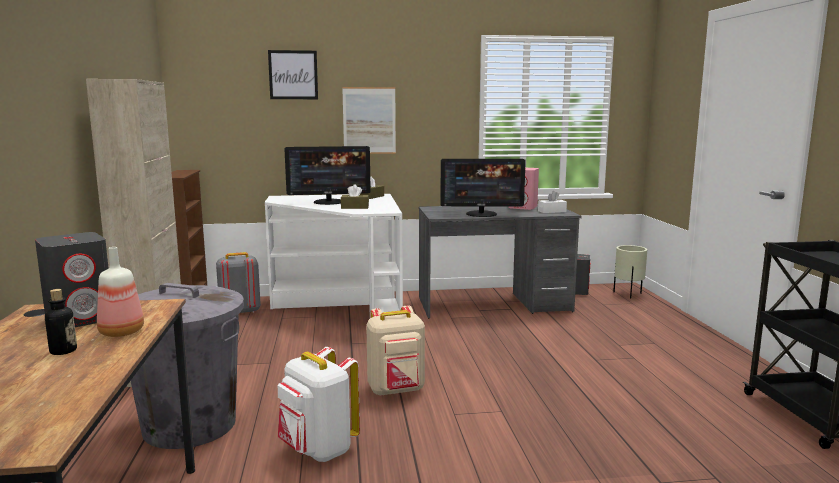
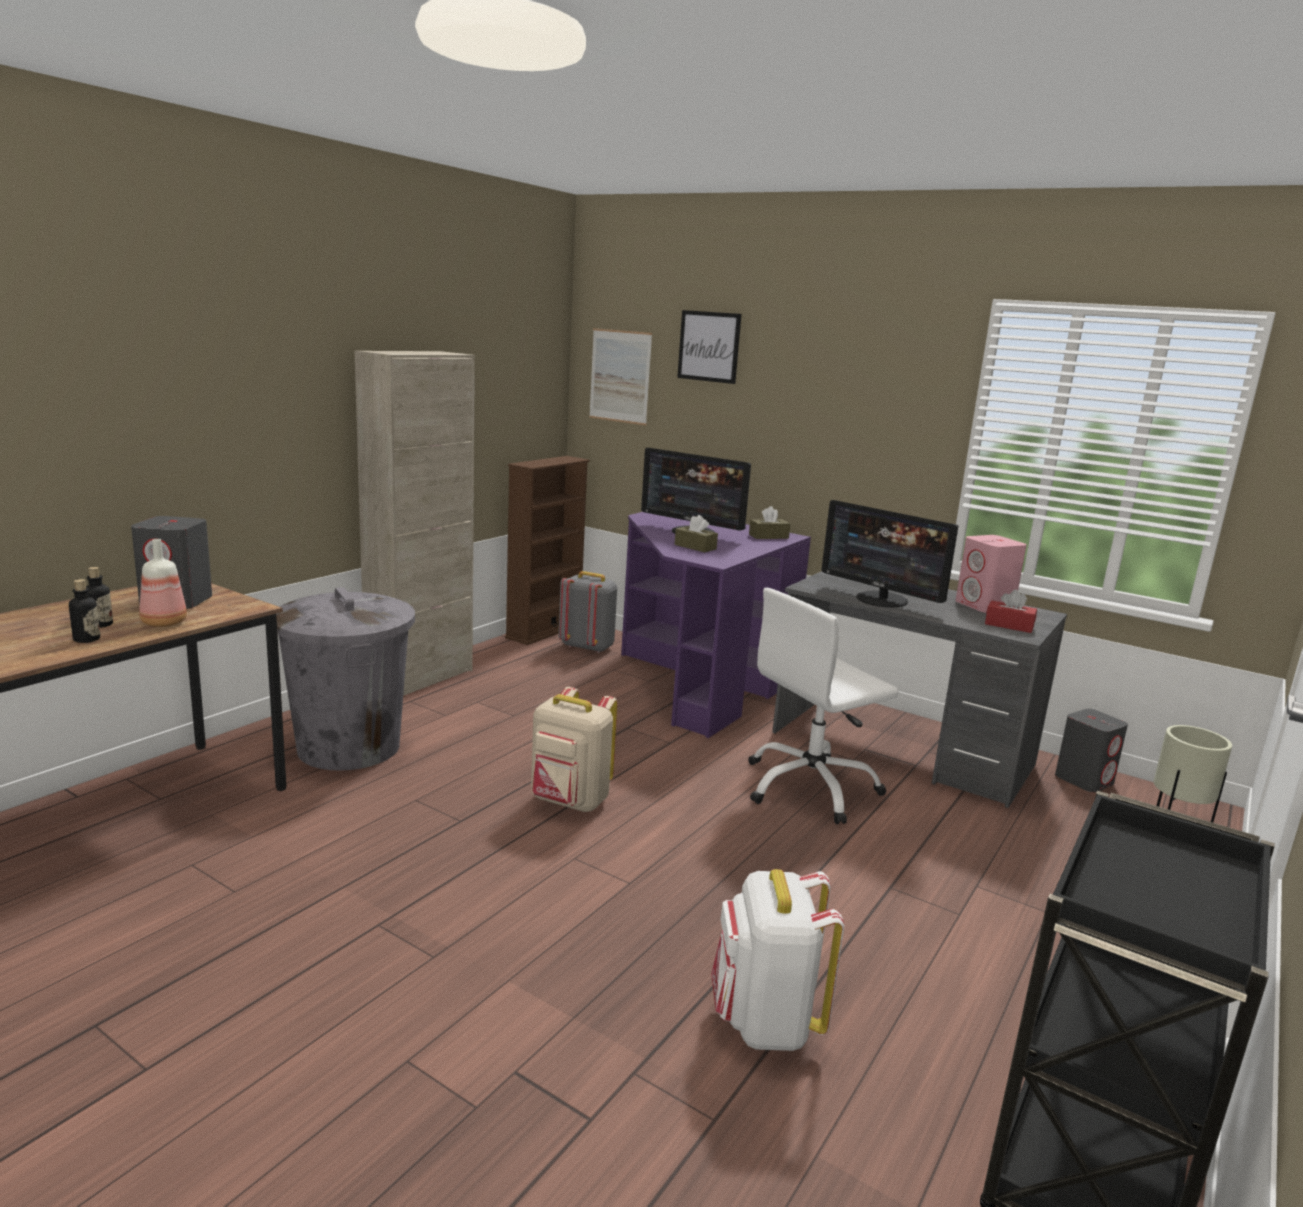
camera: 40 degrees right, 5 degrees up
white desk [265,194,403,313] -> purple desk [621,512,811,738]
white backpack [278,347,360,462] -> white backpack moved to [711,869,844,1051]
picture [342,87,396,154] -> picture moved to [589,328,652,425]
white tissue box [538,191,567,213] -> red tissue box [985,590,1037,633]
none -> bottle [69,579,100,643]
none -> white office chair [748,588,899,824]

